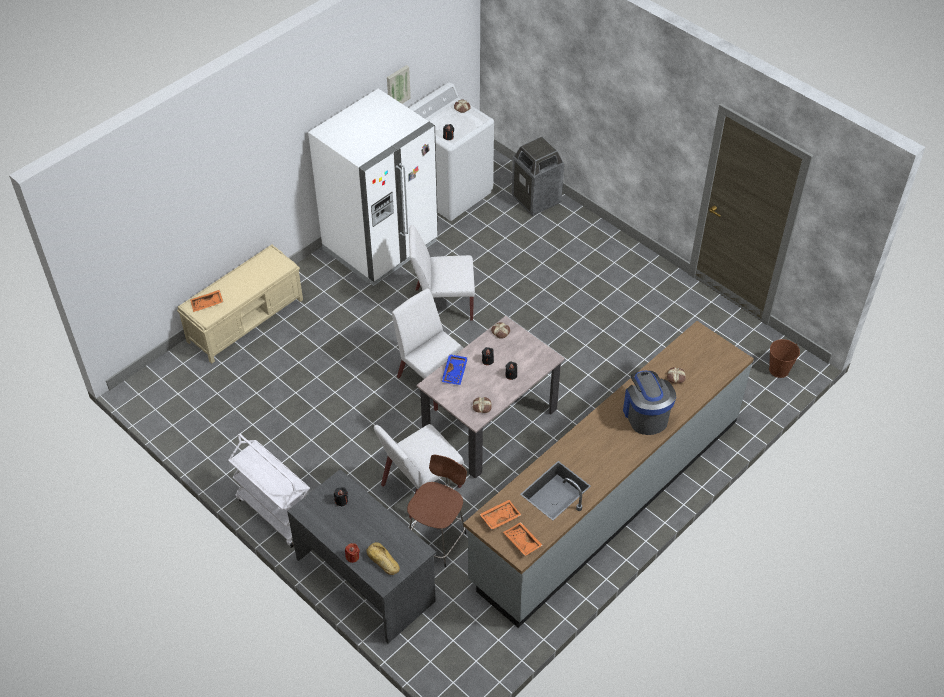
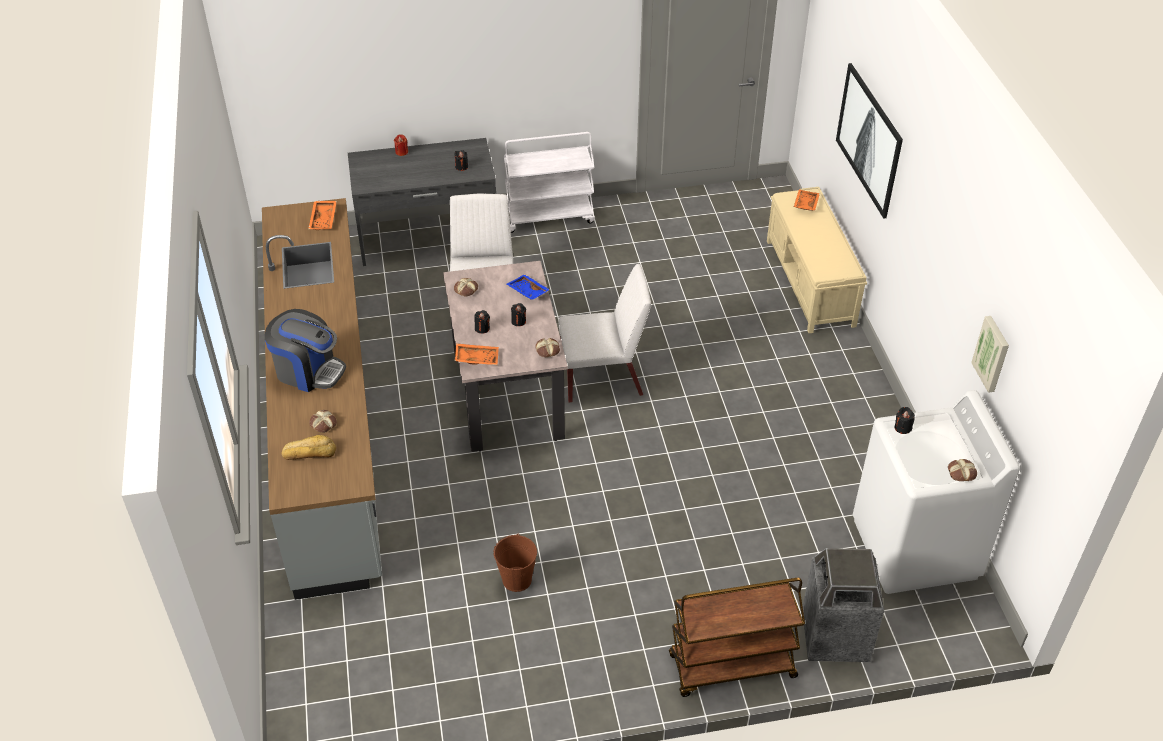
camera: 125 degrees right, 5 degrees down
white fridge [308,89,438,286] -> none
bread [366,542,400,575] -> bread moved to [282,435,336,460]
brown stool [407,454,467,568] -> none
white chair [409,225,475,321] -> none
orange tray [503,522,543,556] -> orange tray moved to [454,343,499,365]
brown bucket [769,339,800,378] -> brown bucket moved to [493,533,537,592]
none -> brown cart [669,578,805,697]
none -> picture [836,63,903,219]

